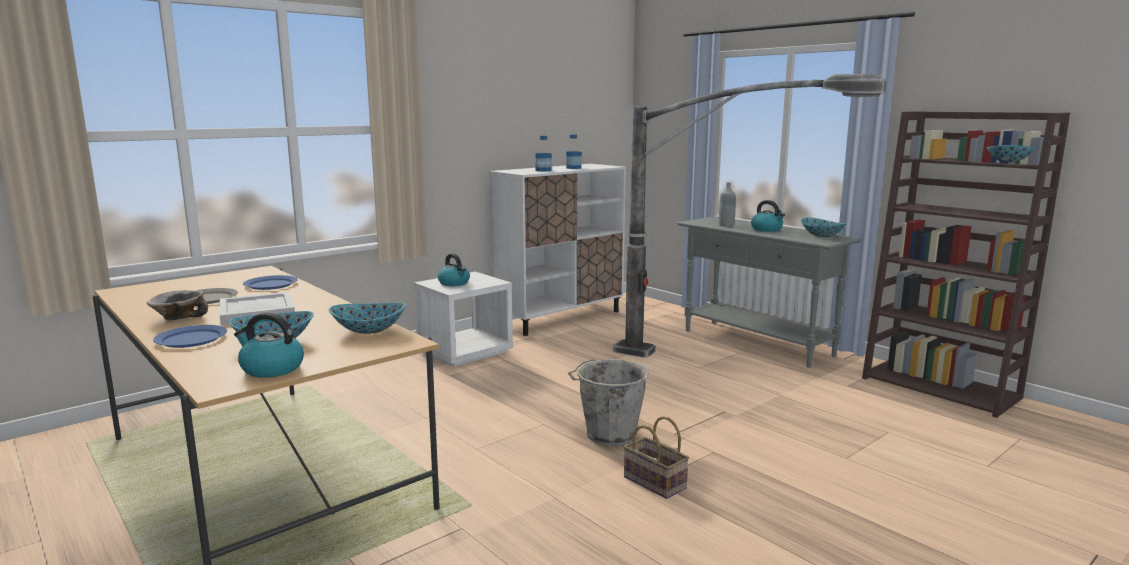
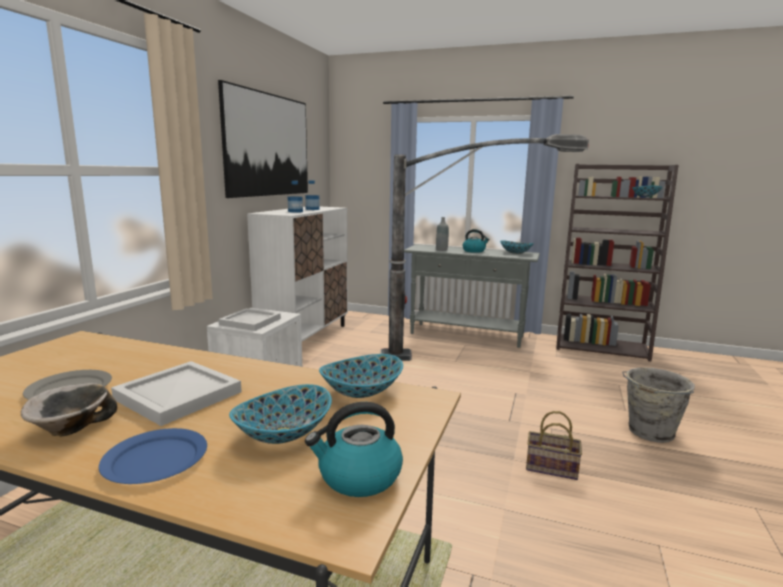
camera: 30 degrees left, 0 degrees up
blue plate [243,275,298,290] -> none
kettle [438,253,470,286] -> white tray [218,308,281,331]
grey bucket [568,359,649,446] -> grey bucket moved to [622,367,695,443]
none -> picture [218,80,308,198]

